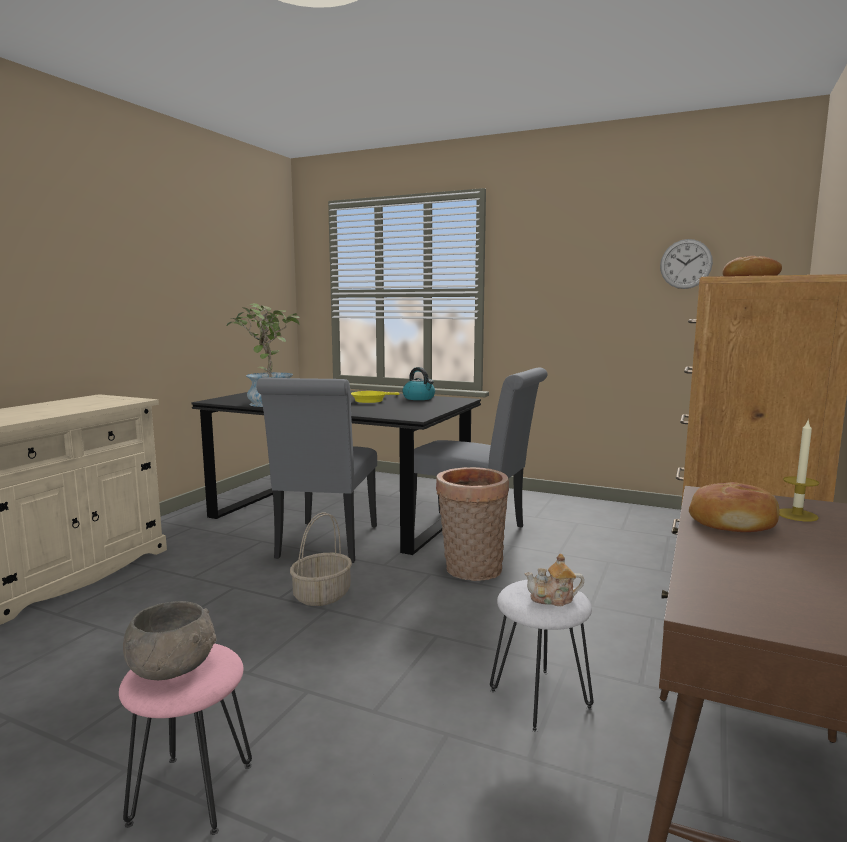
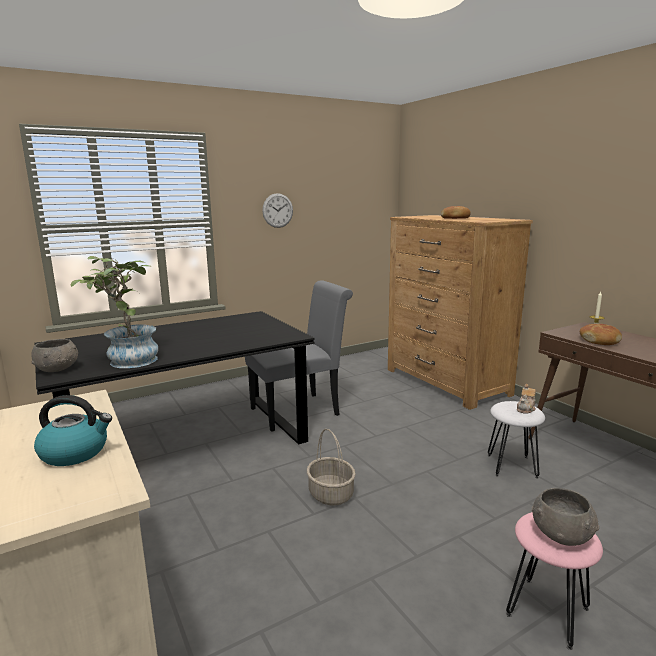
camera: 55 degrees left, 5 degrees up
grey chair [256,378,377,563] -> none
yellow frying pan [351,391,400,403] -> none
kettle [403,367,435,400] -> kettle moved to [34,395,112,466]
basket [436,467,509,581] -> none
wall clock [660,239,713,289] -> wall clock moved to [262,193,293,228]
none -> grey bowl [31,339,78,372]

